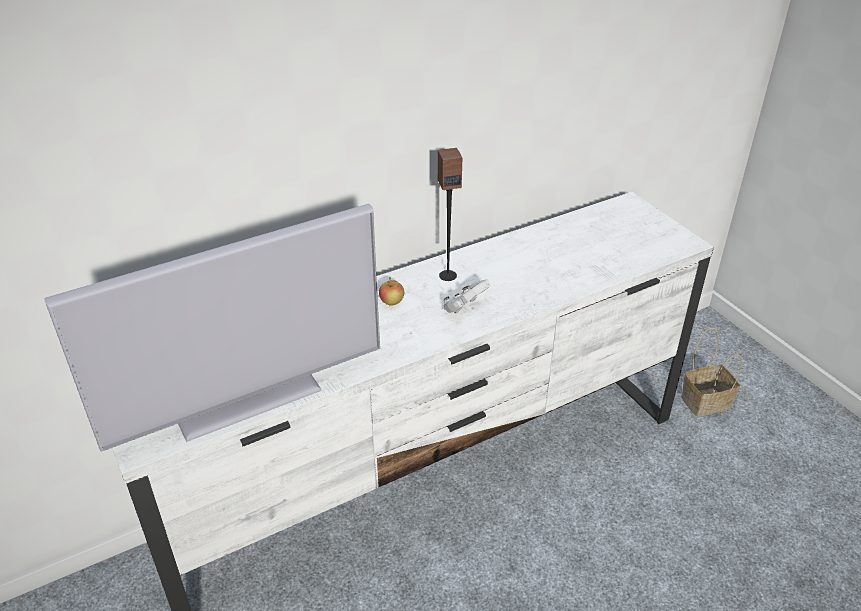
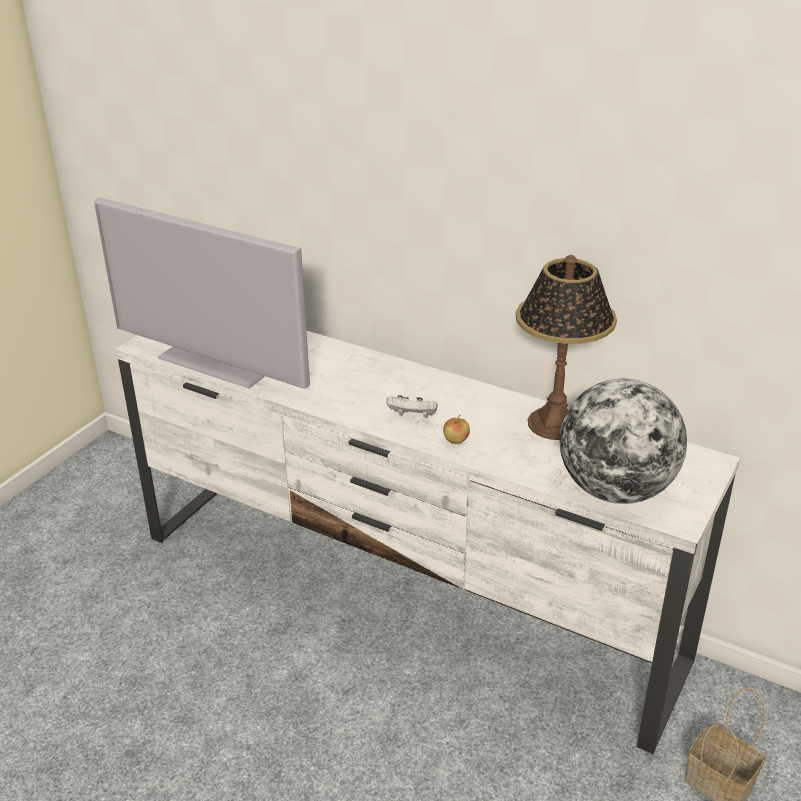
camera: 60 degrees right, 5 degrees down
apple [379,277,404,306] -> apple moved to [443,414,470,444]
speaker [438,148,462,281] -> none
none -> table lamp [516,255,617,440]
none -> globe [560,379,687,504]

